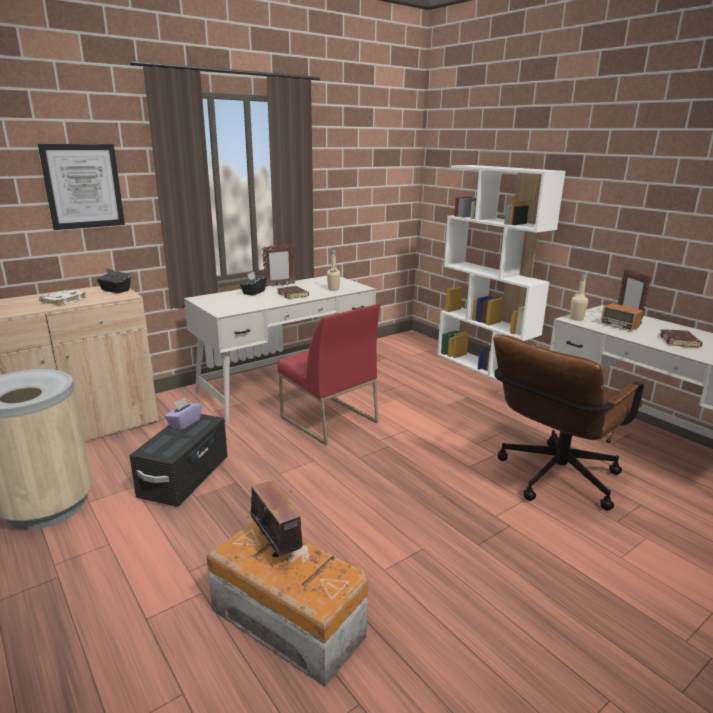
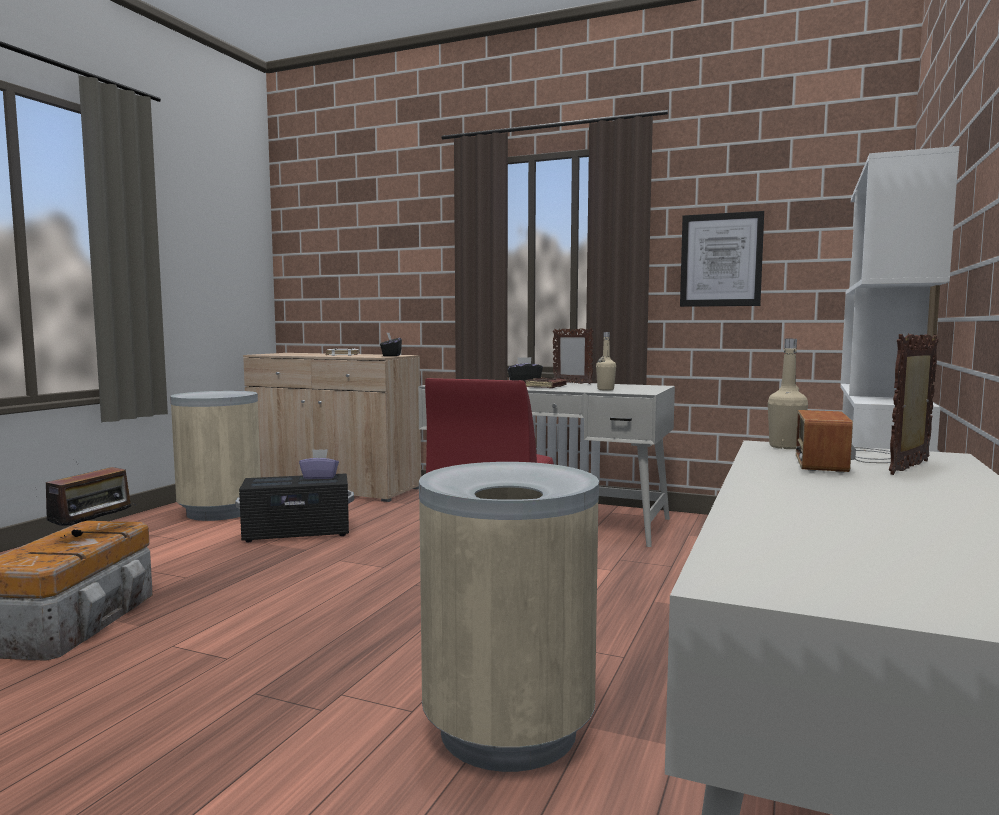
camera: 60 degrees right, 15 degrees down
picture [38,144,125,230] -> picture moved to [680,211,764,307]
brown office chair [493,334,644,511] -> beige trash can [419,462,599,772]
brown book [659,329,703,347] -> none

